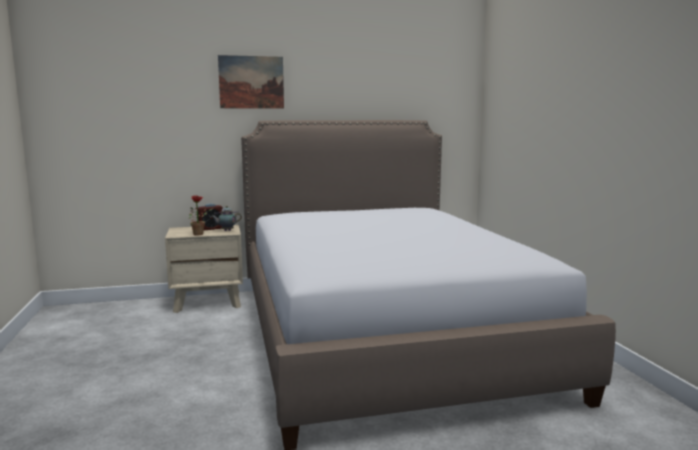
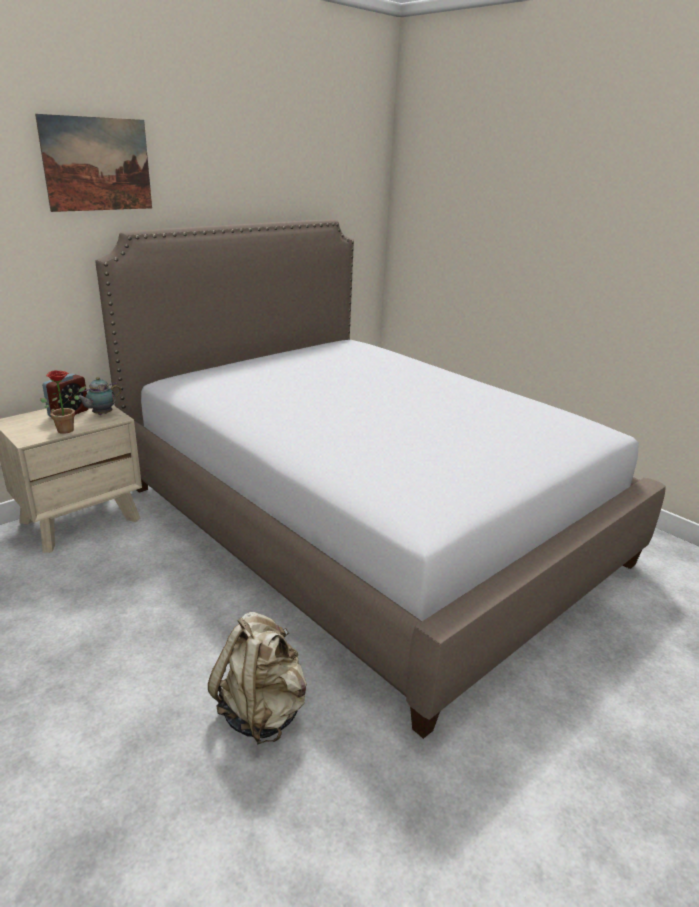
camera: 30 degrees left, 15 degrees up
none -> beige backpack [208,612,307,745]

